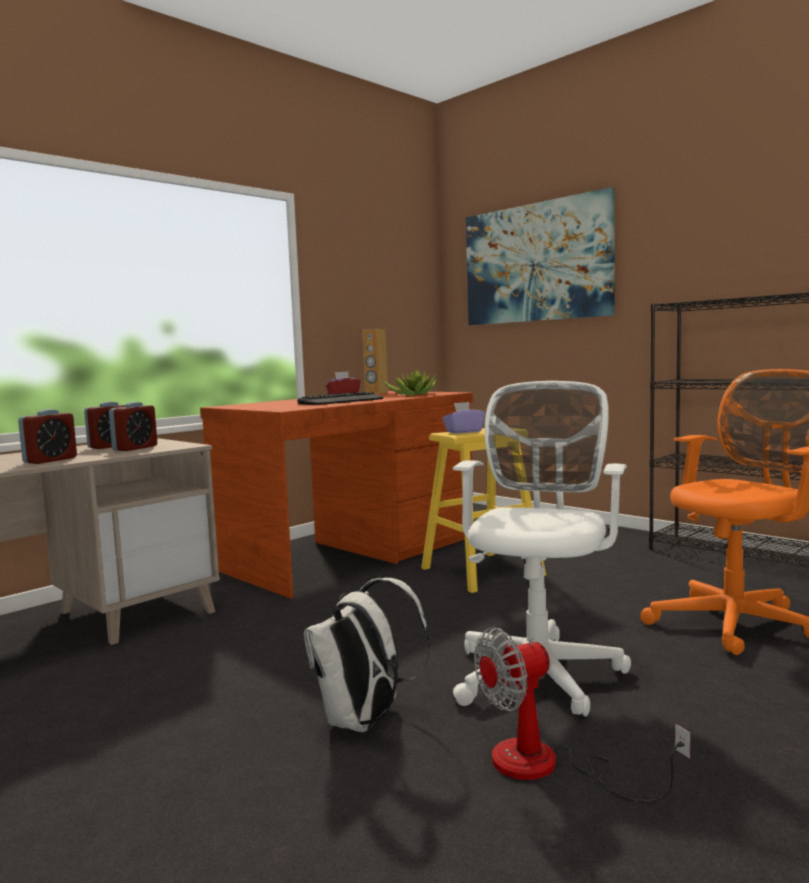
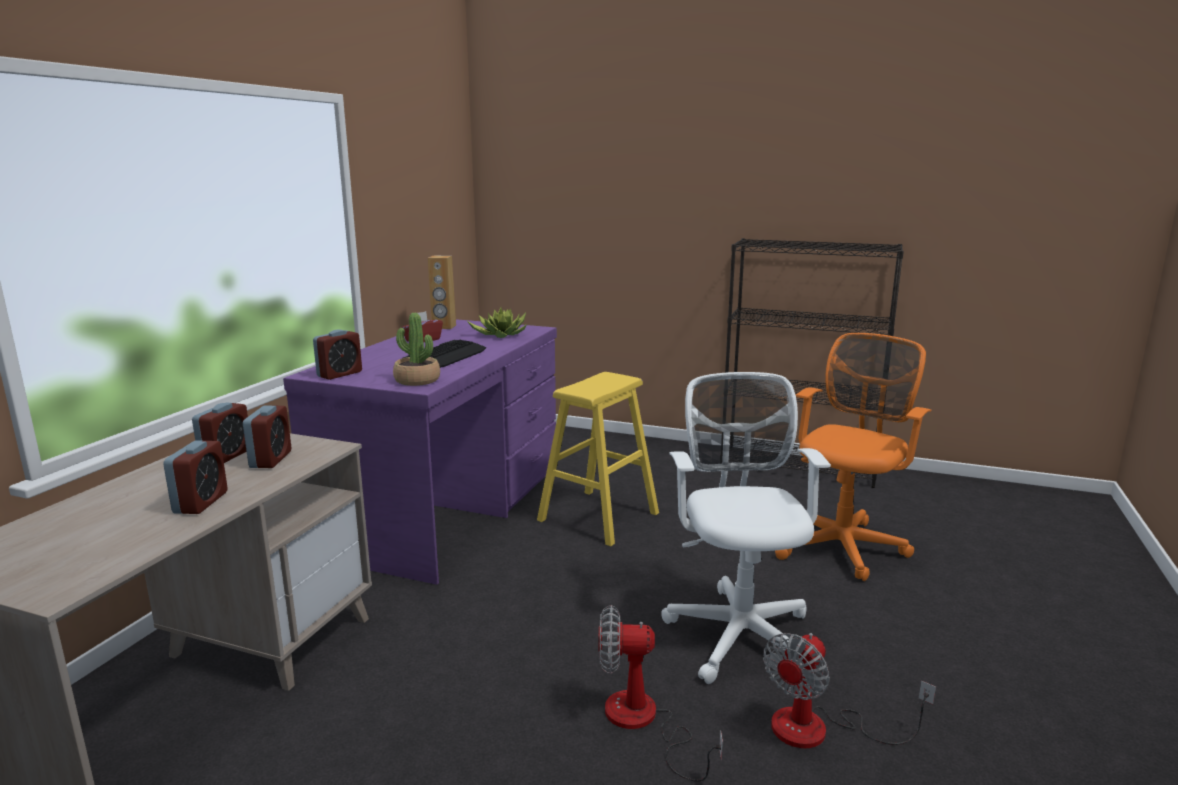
camera: 25 degrees left, 10 degrees up
brown desk [200,391,473,599] -> purple desk [283,319,557,585]
white backpack [304,578,430,732] -> fan [598,605,723,781]
purple tissue box [442,402,485,434] -> none
picture [466,187,614,325] -> none
none -> alarm clock [313,330,362,380]
none -> potted plant [393,313,440,386]

